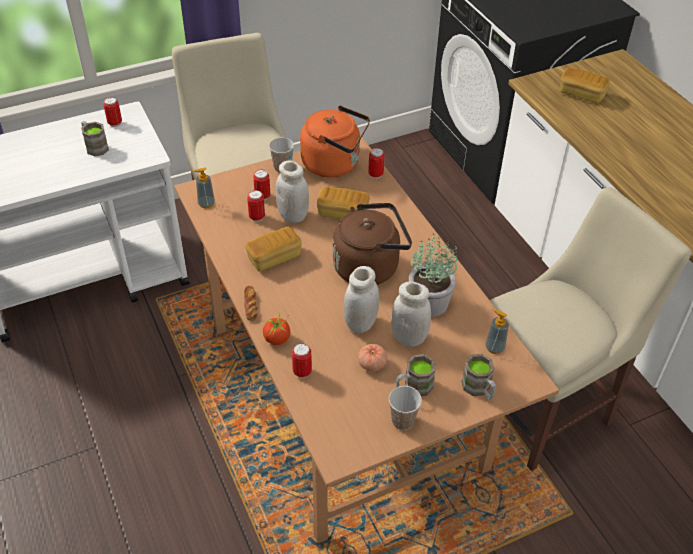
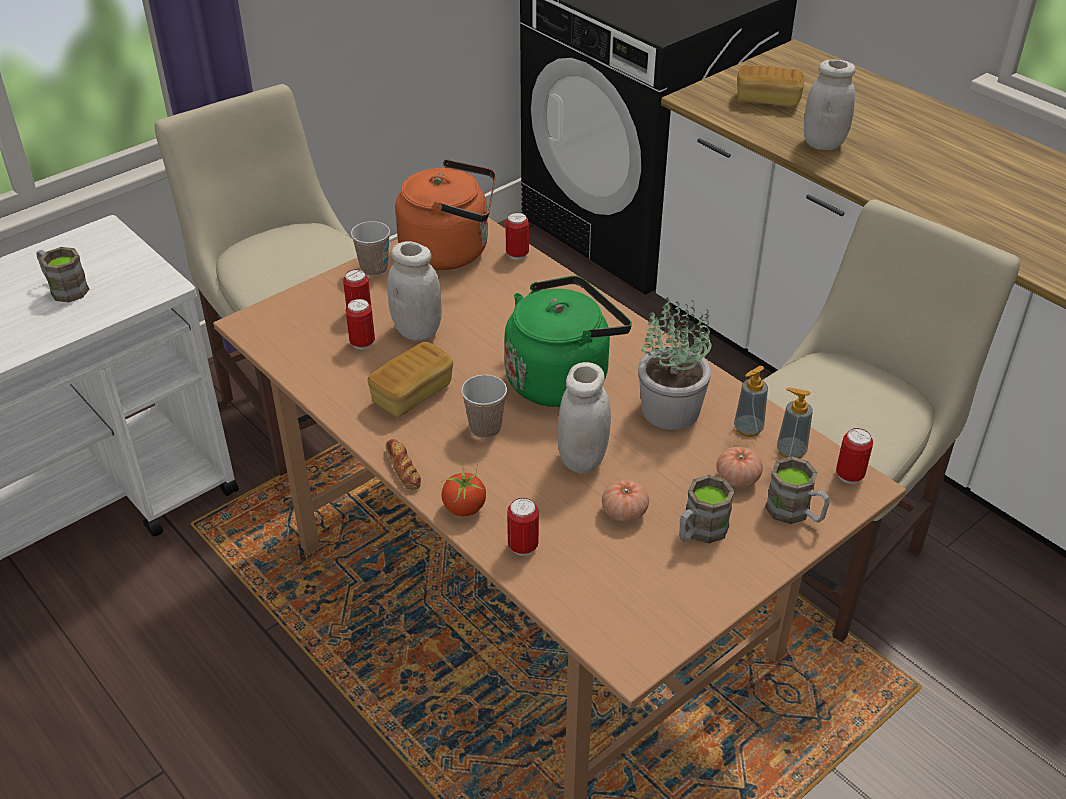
camera: 15 degrees left, 5 degrees down
can [103,97,122,127] -> can moved to [836,428,873,484]
soap dispenser [193,167,215,208] -> soap dispenser moved to [734,366,768,437]
bread [317,186,370,219] -> none
brown kettle [332,203,412,285] -> green kettle [504,276,632,407]
cup [389,386,422,430] -> cup moved to [461,375,507,438]
white jar [391,281,431,347] -> white jar moved to [804,59,856,150]
none -> tomato [716,447,763,487]

